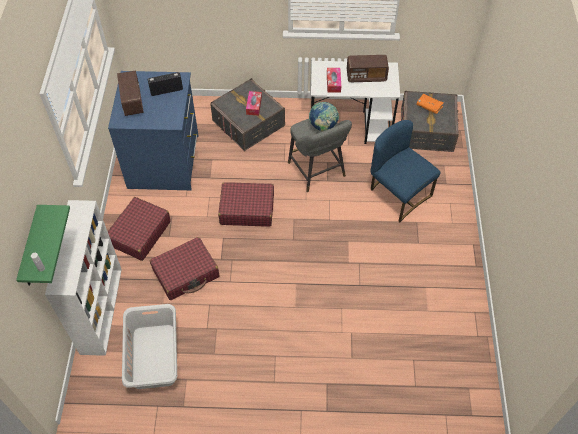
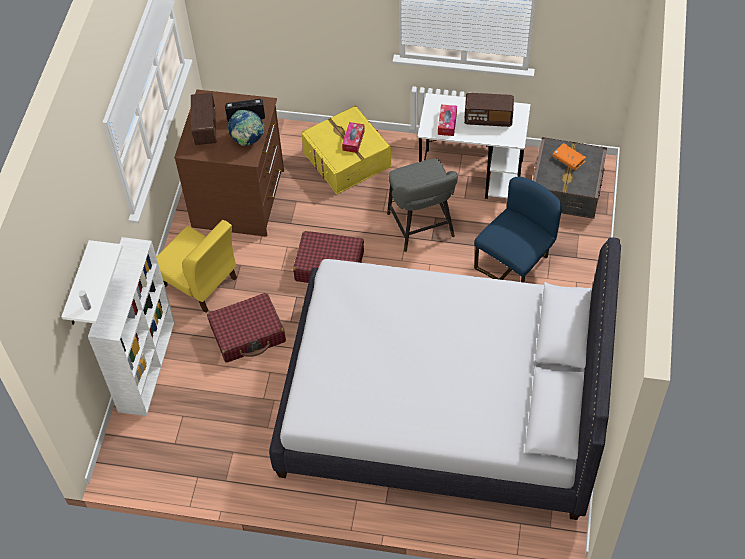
camera: 10 degrees right, 0 degrees up
green shelf [16,205,70,285] -> white shelf [61,240,123,325]
blue dresser [108,71,199,190] -> brown dresser [174,89,284,237]
red suitcase [108,197,171,261] -> yellow chair [156,220,237,313]
grey laundry basket [122,304,177,389] -> none
grey storage box [210,78,285,151] -> yellow storage box [301,105,391,194]
globe [309,102,339,132] -> globe moved to [228,110,264,146]
blue chair [371,120,440,222] -> blue chair turned 75 degrees clockwise [474,177,562,283]
none -> white bed [269,237,621,520]

